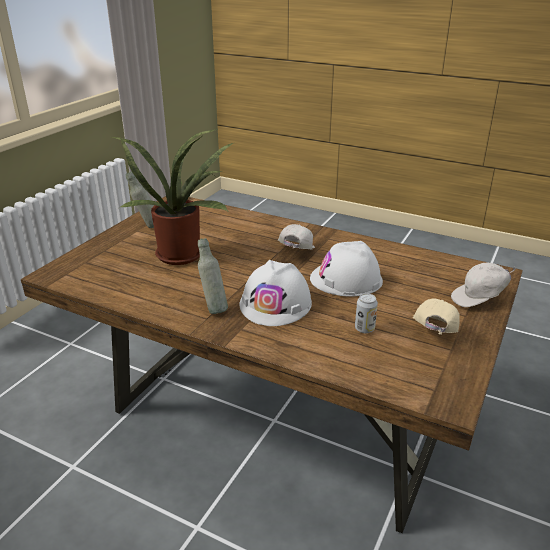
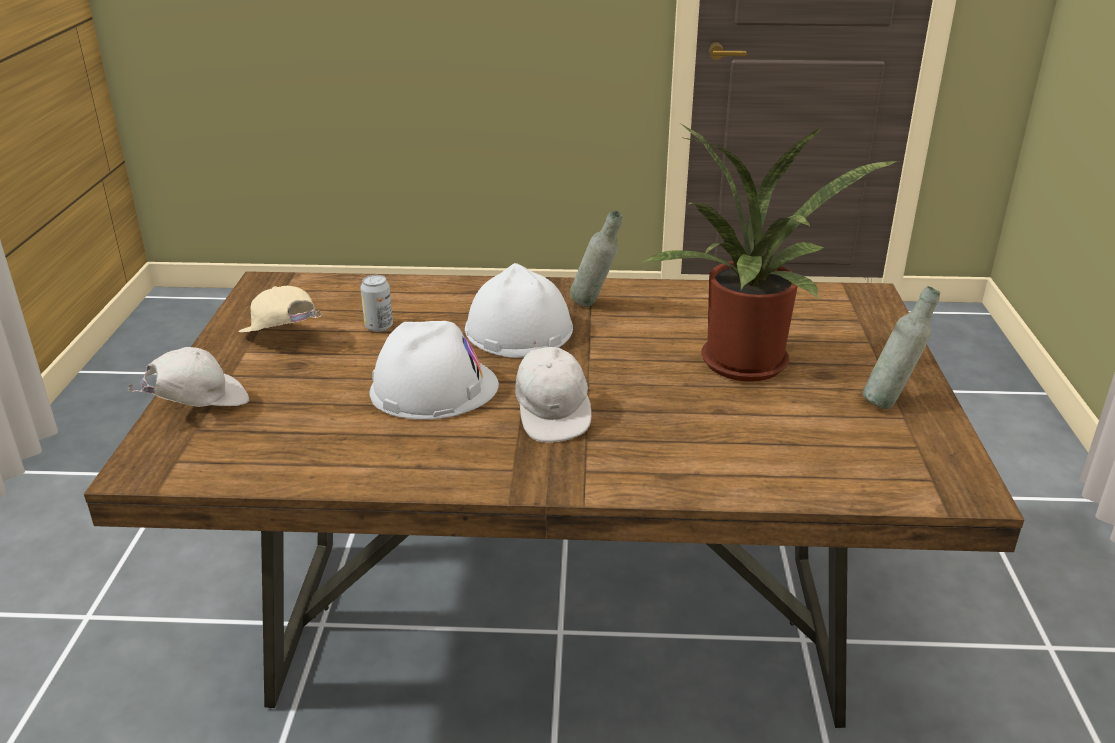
camera: 155 degrees right, 0 degrees up
beige cap [413,298,460,334] -> beige cap turned 135 degrees clockwise [239,286,323,332]

